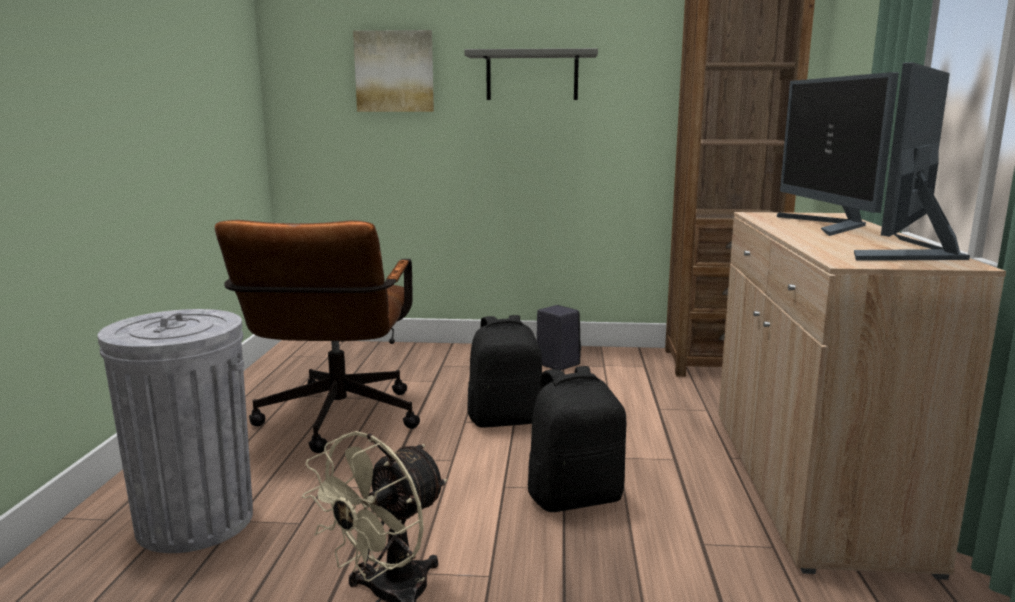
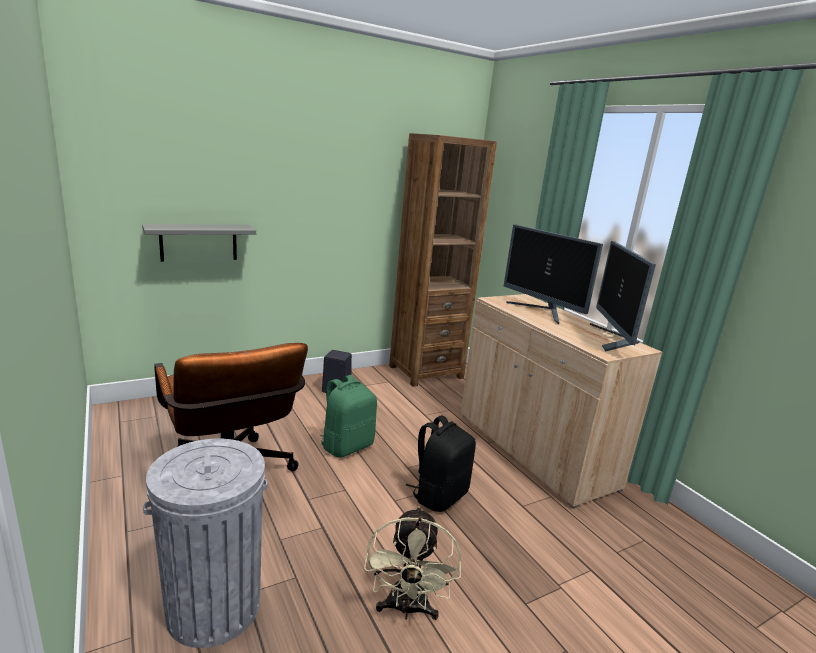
camera: 35 degrees left, 5 degrees up
picture [353,30,434,112] -> none
grey shelf [464,48,598,100] -> grey shelf moved to [142,224,256,262]
black backpack [467,315,542,428] -> green backpack [320,375,377,457]

